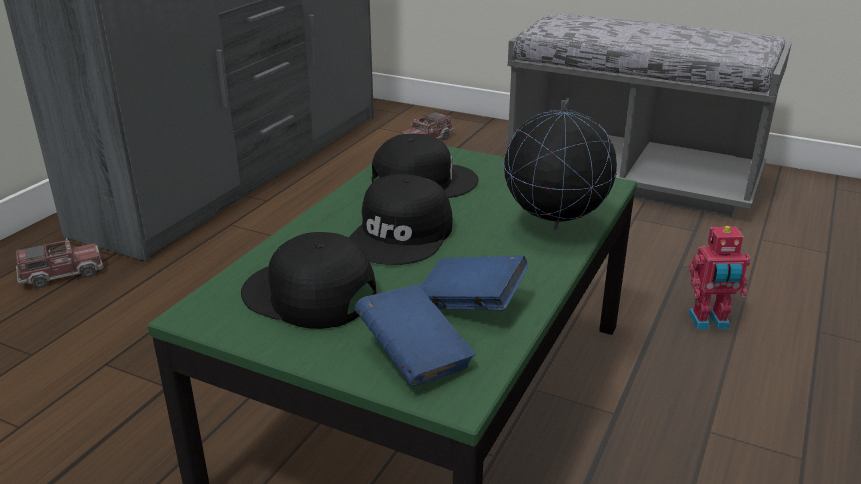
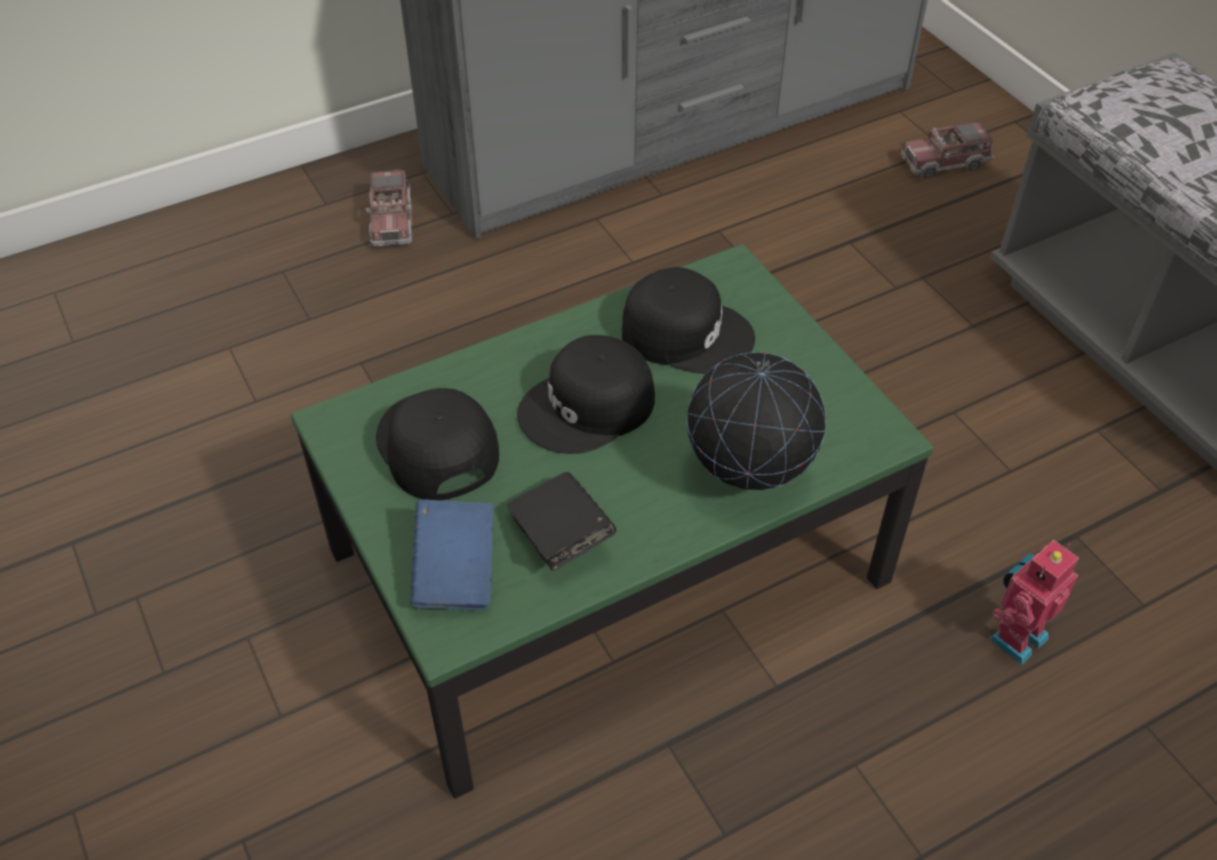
camera: 35 degrees right, 20 degrees up
toy truck [16,238,104,289] -> toy truck turned 75 degrees clockwise [366,168,413,247]
blue book [420,255,528,311] -> black book [507,472,616,571]
toy robot [688,226,750,330] -> toy robot turned 105 degrees clockwise [990,540,1079,665]

